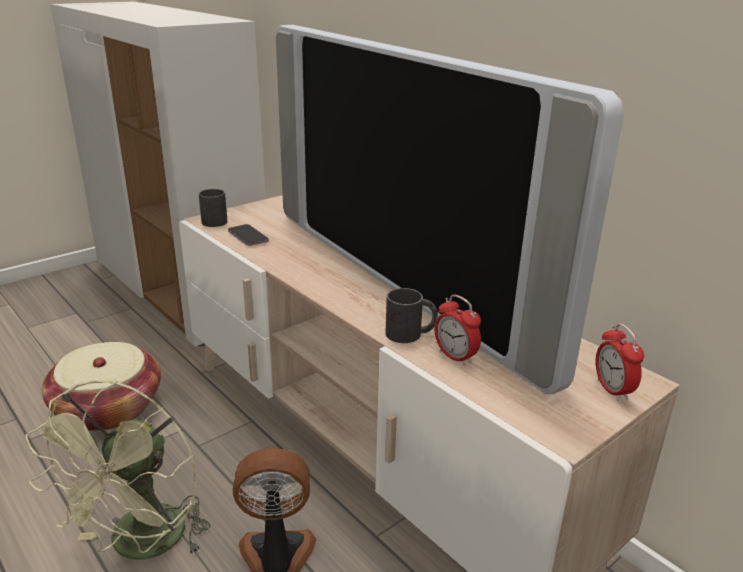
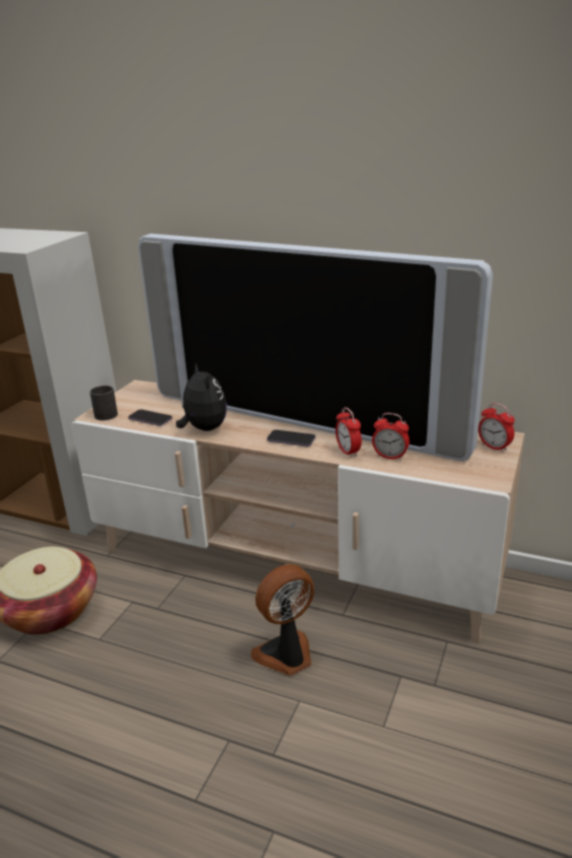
camera: 25 degrees left, 0 degrees up
green fan [26,380,210,560] -> none
black mug [385,288,438,343] -> alarm clock [336,407,362,458]
none -> plush toy [176,364,227,431]
none -> phone [267,430,316,447]

